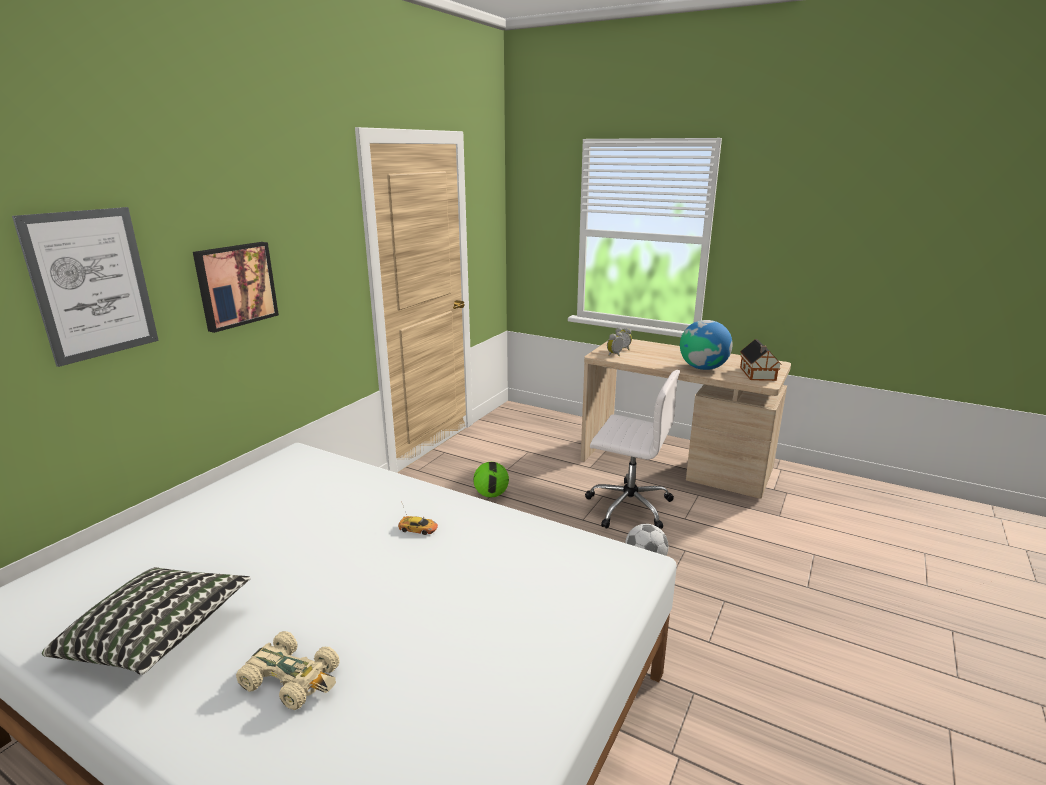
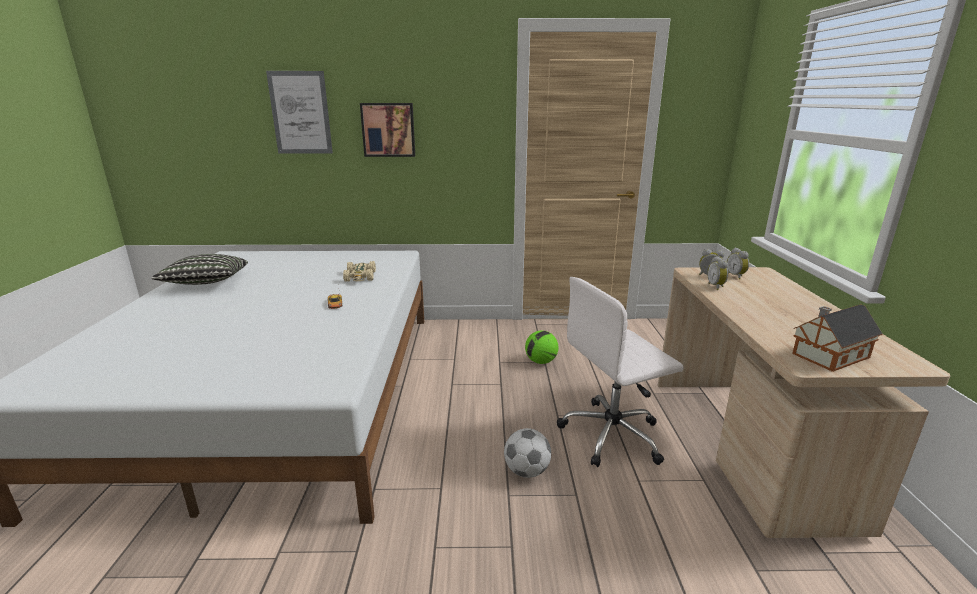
camera: 60 degrees right, 0 degrees up
beige toy car [236,631,340,710] -> beige toy car moved to [343,261,376,282]
white office chair [585,370,680,529] -> white office chair turned 75 degrees clockwise [557,277,684,467]
globe [680,320,733,370] -> none
none -> alarm clock [707,256,728,290]

